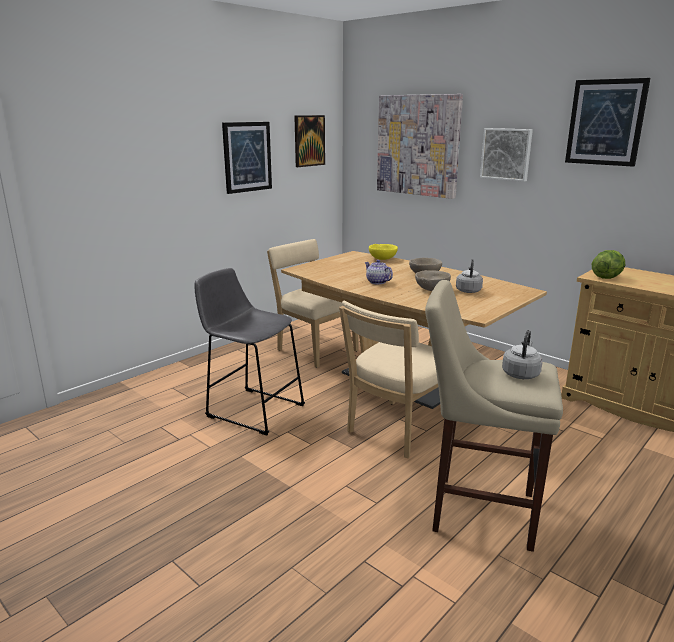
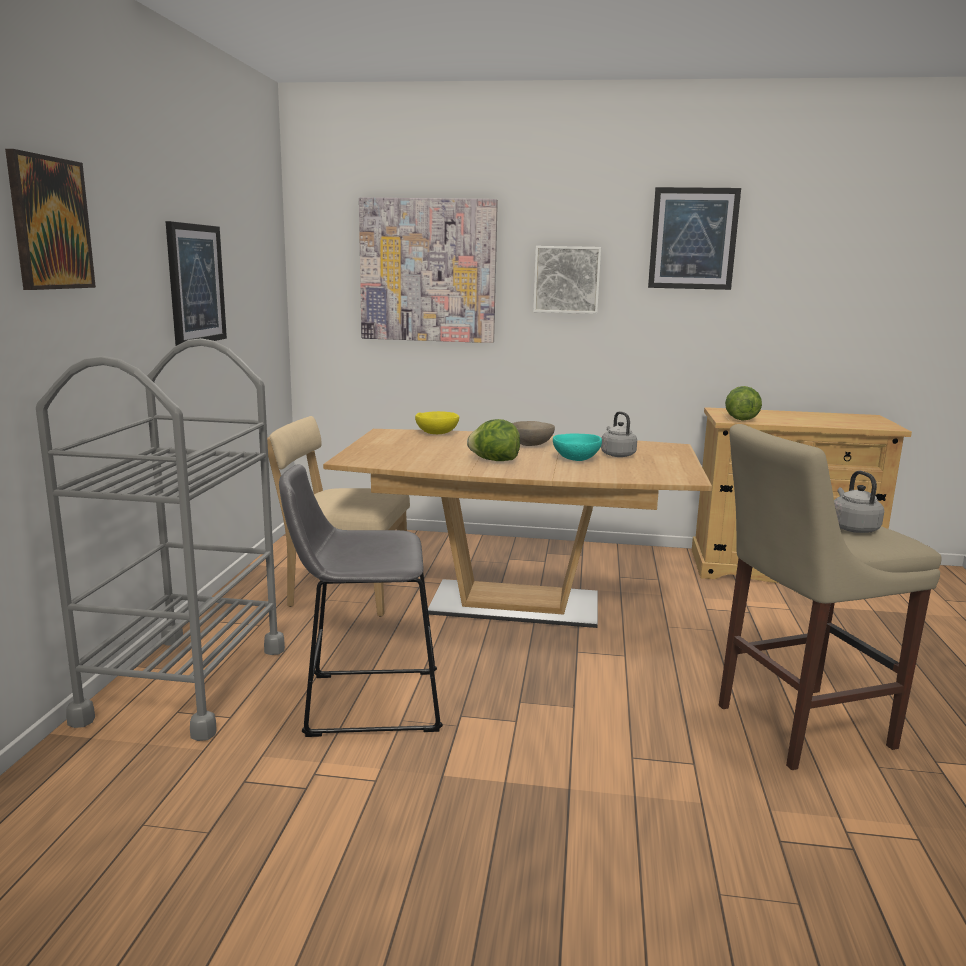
camera: 35 degrees left, 5 degrees down
picture [294,115,325,167] -> picture moved to [5,149,96,290]
beige chair [339,301,438,458] -> none
teapot [365,260,393,284] -> lettuce [467,419,520,461]
beige bowl [415,270,451,291] -> turquoise bowl [553,434,602,461]
none -> grey cart [36,338,285,741]

